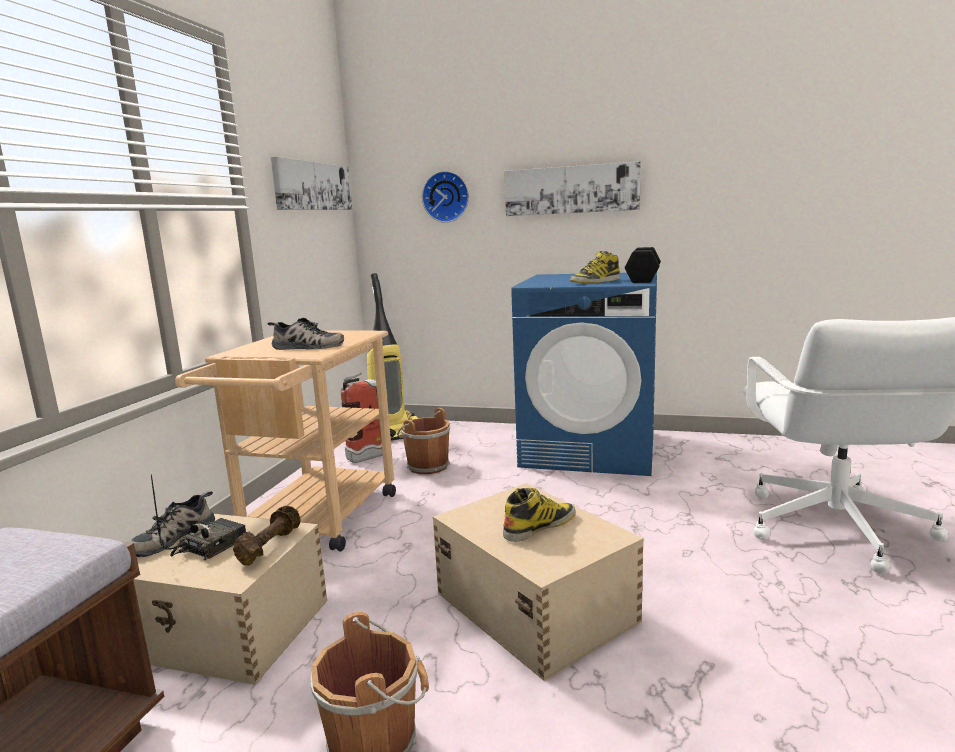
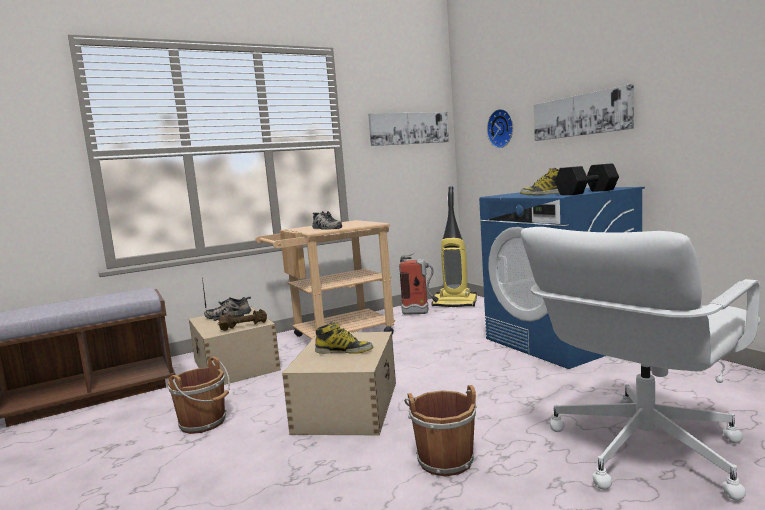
camera: 45 degrees right, 5 degrees down
brown bucket [397,408,450,474] -> brown bucket moved to [404,385,477,477]

